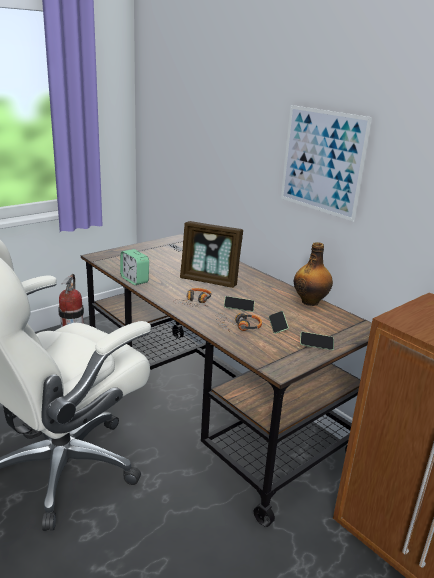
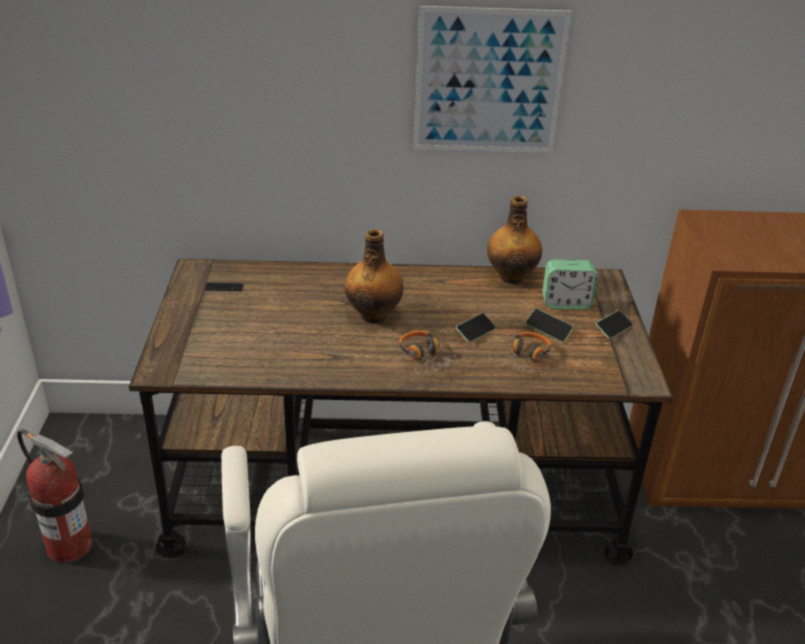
camera: 50 degrees left, 10 degrees up
alarm clock [120,249,149,285] -> alarm clock moved to [542,260,598,309]
picture frame [180,221,243,288] -> bottle [344,229,404,324]

